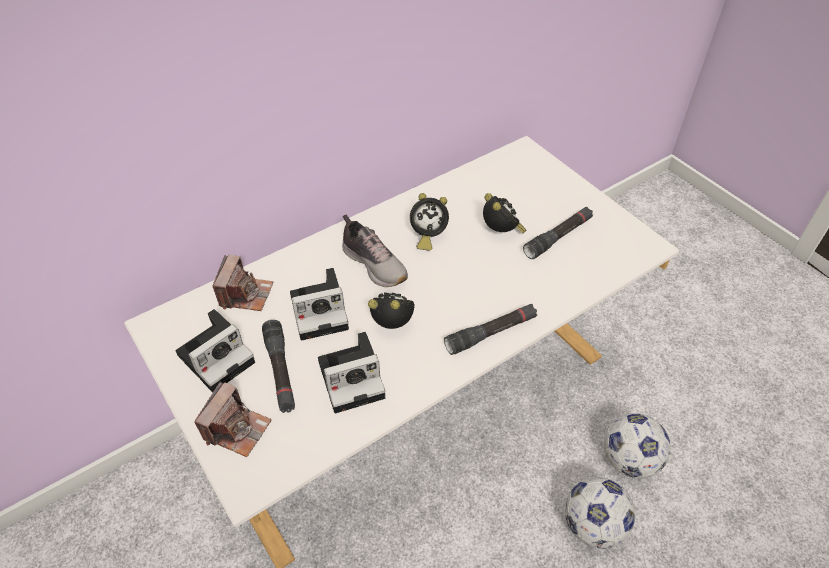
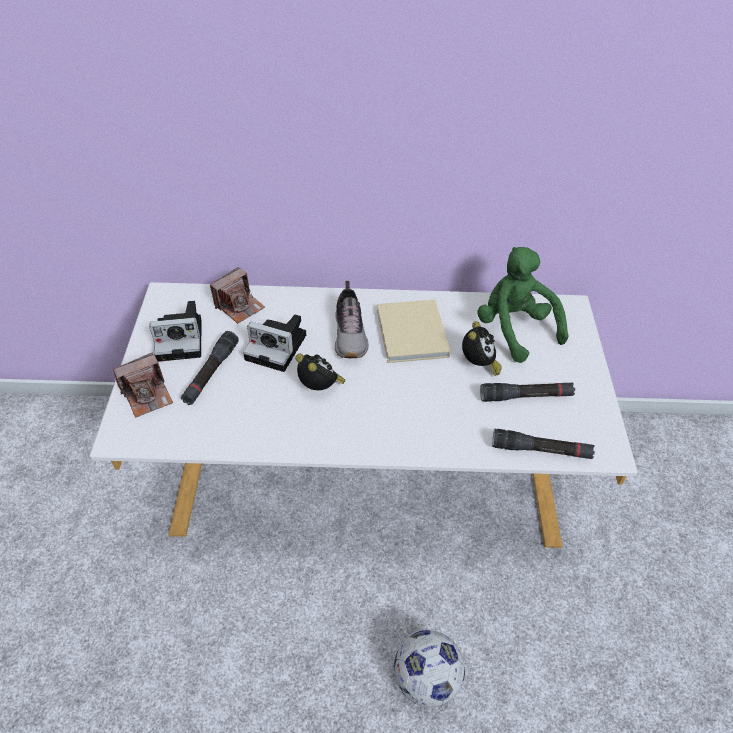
camera: 35 degrees right, 0 degrees up
camera [318,332,385,413] -> none
alarm clock [410,193,449,251] -> beige book [377,299,451,363]
black flashlight [444,304,537,355] -> black flashlight moved to [492,429,595,459]
football [604,413,670,478] -> none
none -> green plush toy [477,247,568,363]

